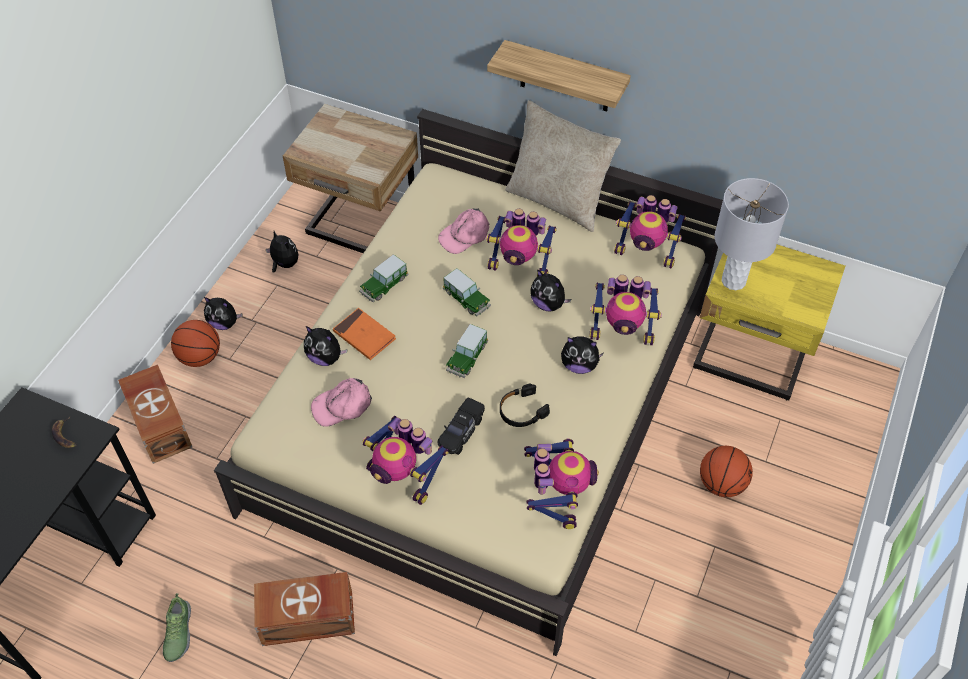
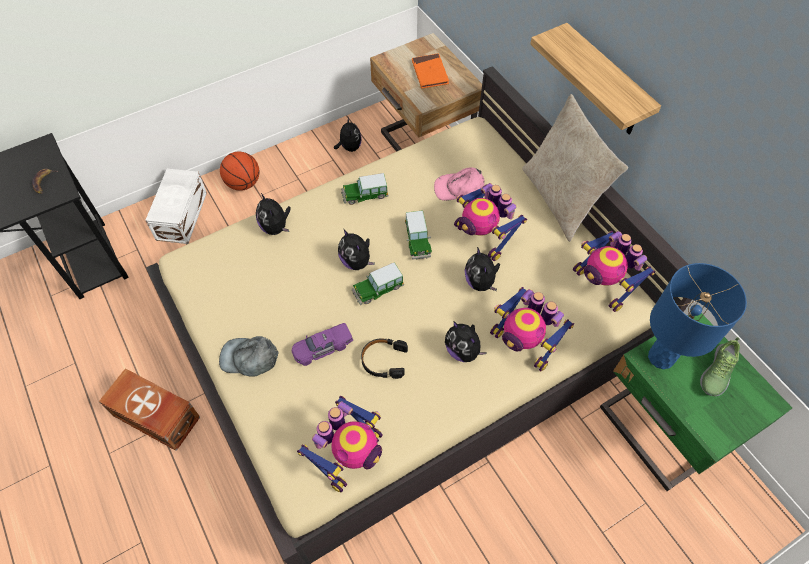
camera: 35 degrees right, 5 degrees up
brown storage box [118,364,192,464] -> white storage box [145,169,207,244]
shoe [163,593,191,662] -> shoe moved to [700,337,740,396]
plush toy [204,297,242,330] -> plush toy moved to [338,229,375,270]
pink cap [311,378,372,427] -> none
orange book [333,308,396,360] -> orange book moved to [412,53,449,89]
toy robot [362,416,449,505] -> grey cap [219,336,279,377]
black toy car [438,398,485,455] -> purple toy car [292,323,353,366]
yellow nightstand [693,245,845,400] -> green nightstand [600,313,792,491]
basketball [700,446,753,497] -> none
grey table lamp [715,178,789,290] -> blue table lamp [648,263,747,369]

